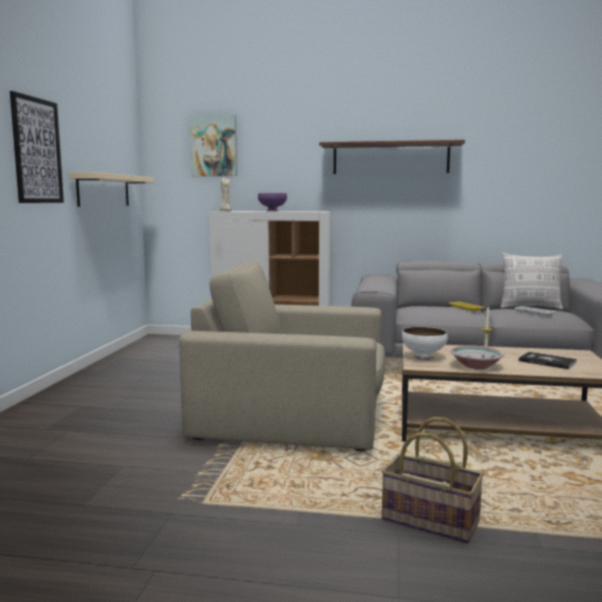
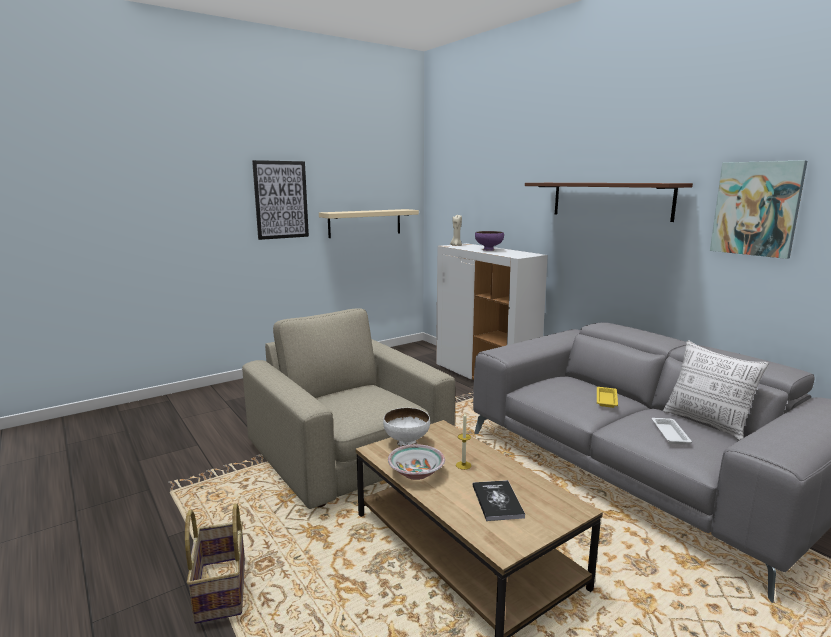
camera: 45 degrees right, 5 degrees up
picture [189,115,237,176] -> picture moved to [710,160,807,259]

